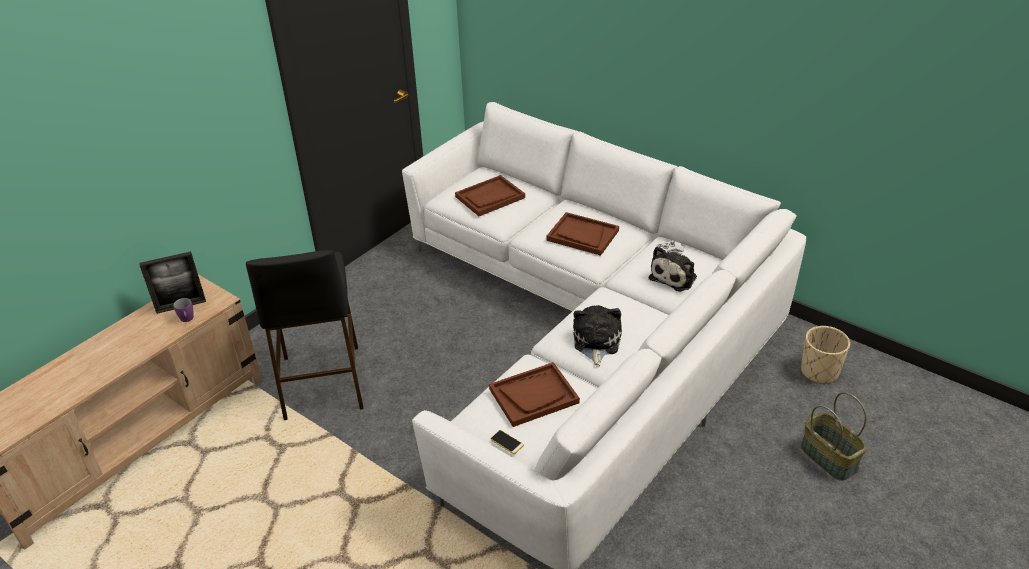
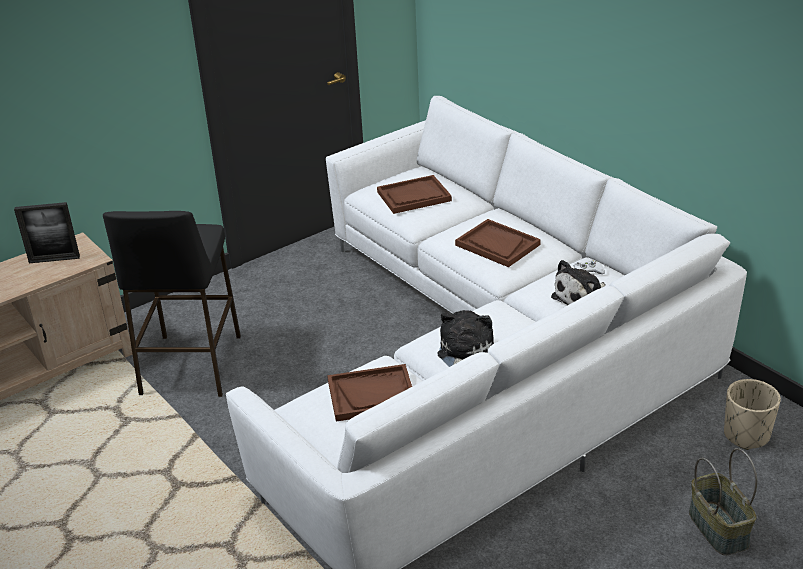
camera: 15 degrees right, 5 degrees down
purple mug [173,298,194,322] -> none
phone [490,430,524,454] -> none

